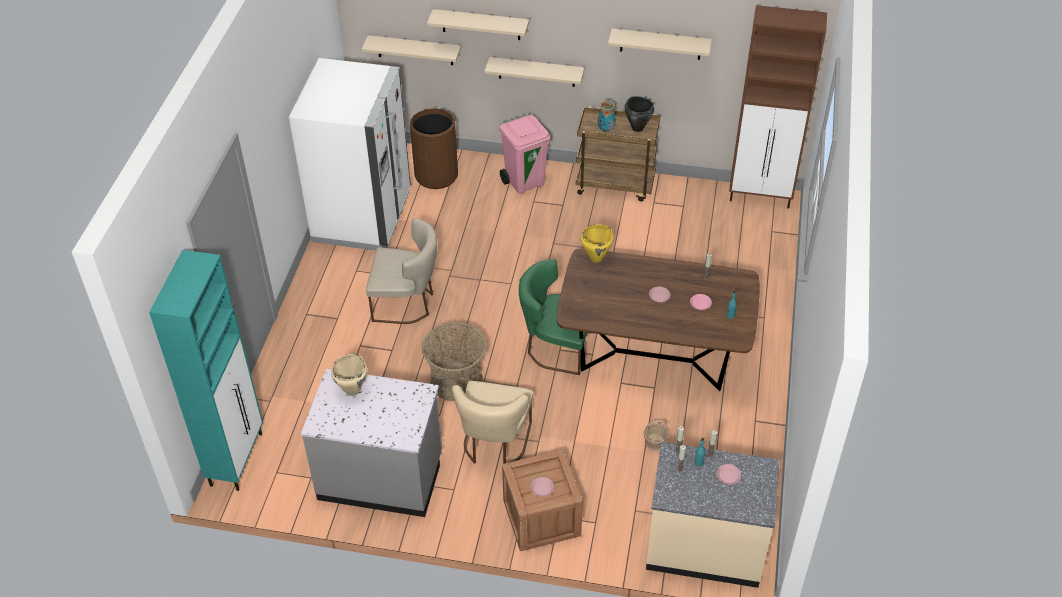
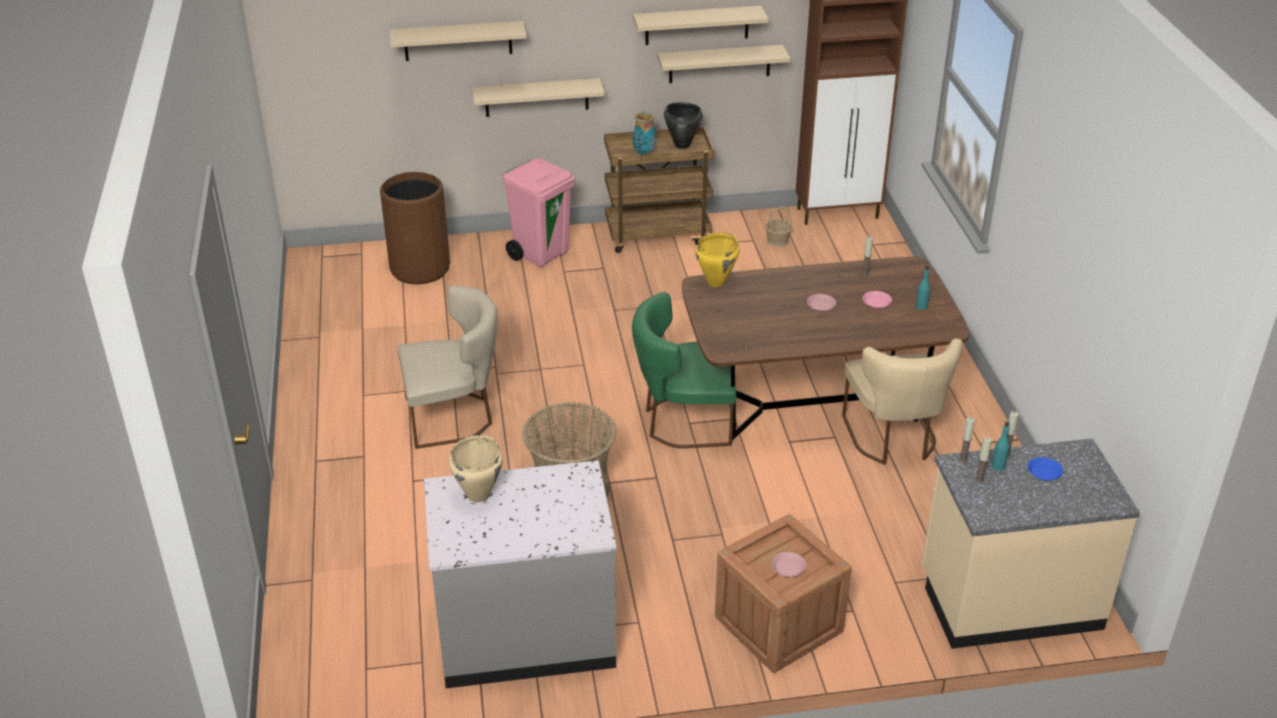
camera: 20 degrees left, 10 degrees down
turquoise cabinet [149,250,263,491] -> none
white fridge [289,58,411,251] -> none
beige shelf [362,35,461,65] -> beige shelf moved to [657,45,790,83]
beige chair [452,381,533,464] -> beige chair moved to [842,339,963,465]
basket [643,420,668,451] -> basket moved to [765,206,792,247]
pink plate [716,464,741,485] -> blue plate [1028,457,1063,481]

